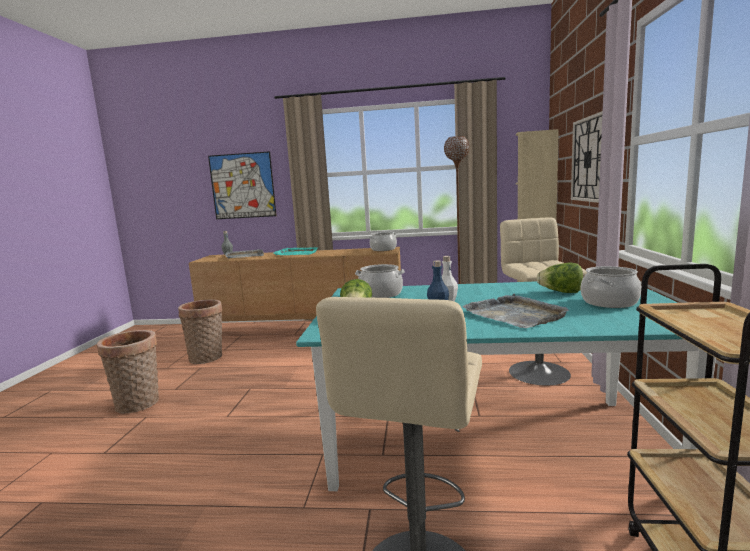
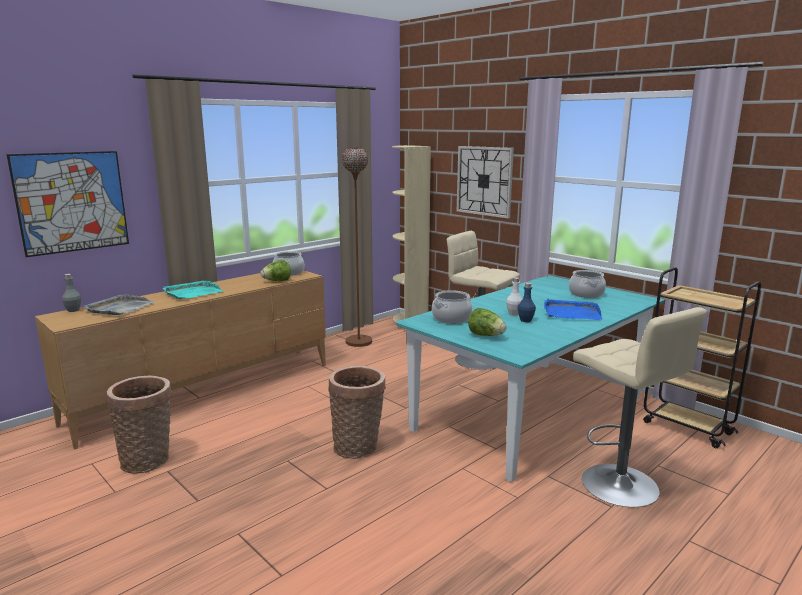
camera: 50 degrees left, 5 degrees up
basket [97,330,159,414] -> basket moved to [328,366,386,459]
grey tray [462,293,569,328] -> blue tray [544,299,602,320]
lettuce [537,263,583,293] -> lettuce moved to [261,260,291,281]

